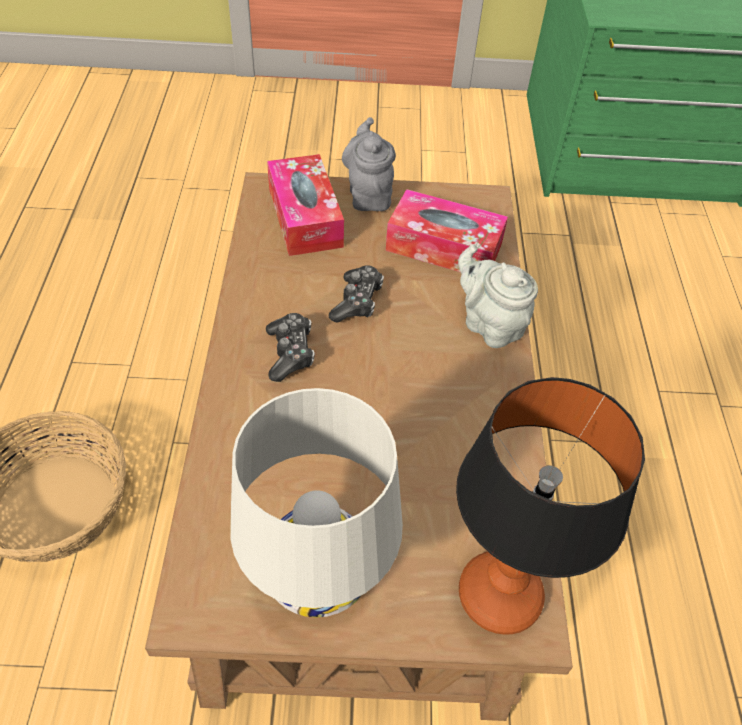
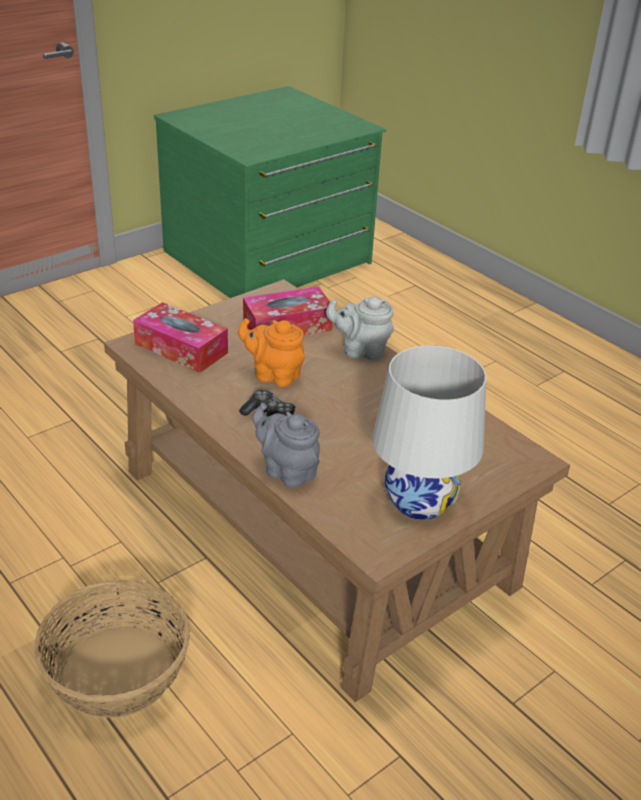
camera: 40 degrees left, 15 degrees down
game controller [329,265,384,323] -> orange teapot [238,318,305,387]
grey teapot [342,117,396,211] -> grey teapot moved to [252,403,320,488]
table lamp [456,377,645,635] -> none

